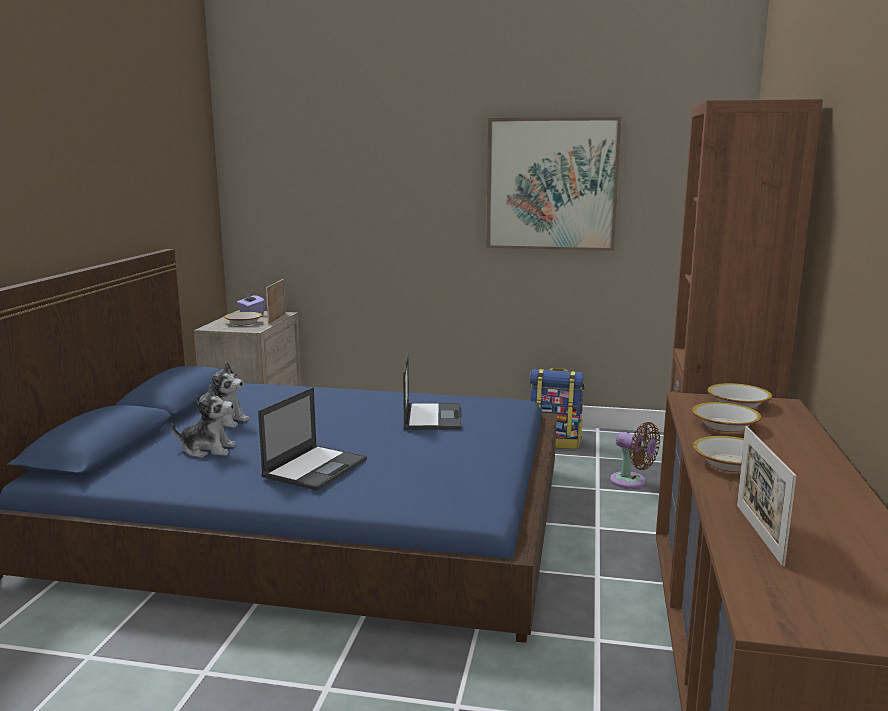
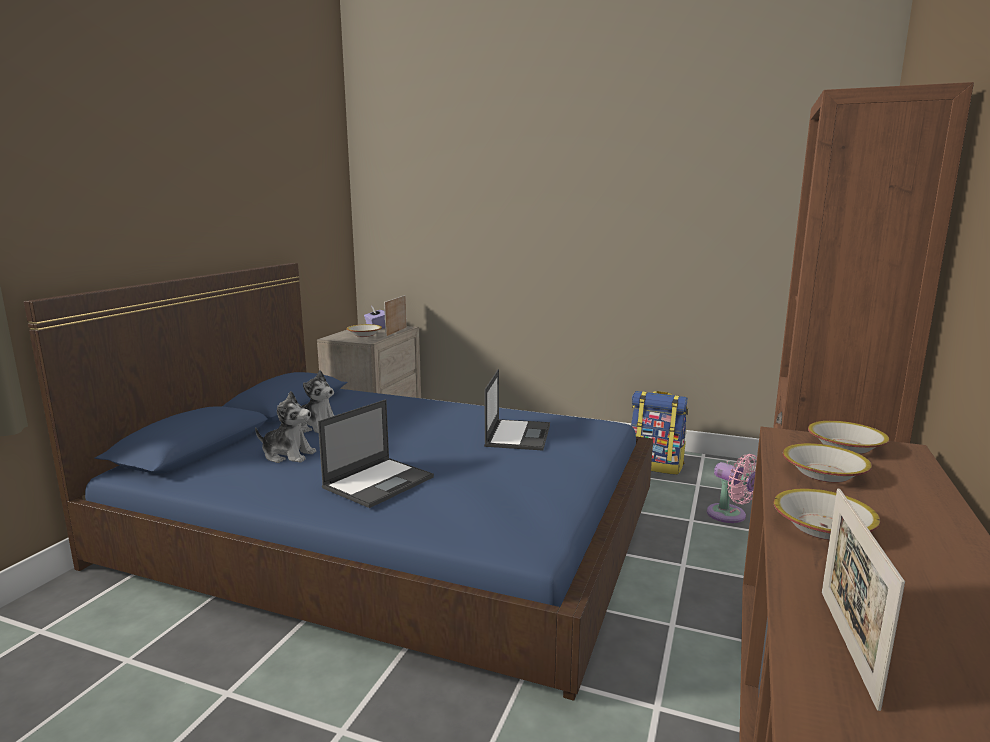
camera: 10 degrees right, 0 degrees up
picture [486,117,621,251] -> none
brown fan [610,422,660,489] -> pink fan [707,454,757,523]

